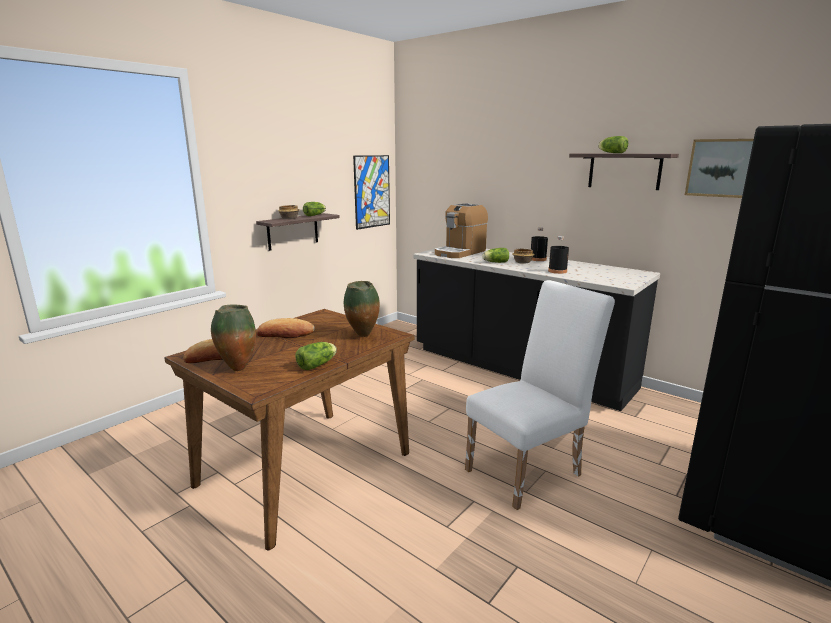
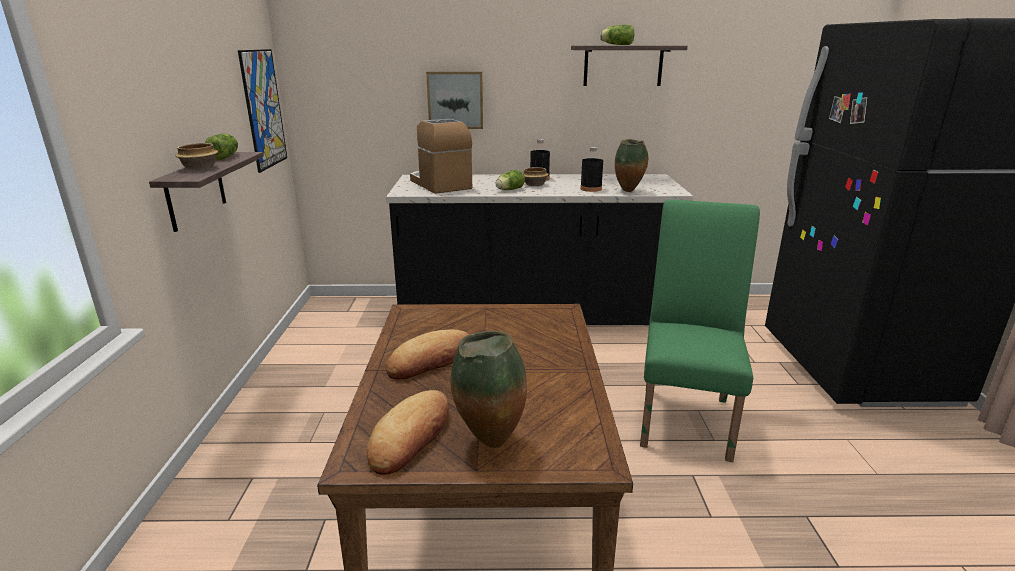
camera: 40 degrees left, 5 degrees up
lettuce [295,342,337,370] -> none
vase [344,281,380,337] -> vase moved to [615,139,648,192]
coffee machine [435,203,488,258] -> coffee machine turned 150 degrees clockwise [410,119,472,194]
white chair [465,280,615,510] -> green chair [640,199,760,462]
picture [685,139,754,198] -> picture moved to [426,72,483,129]

